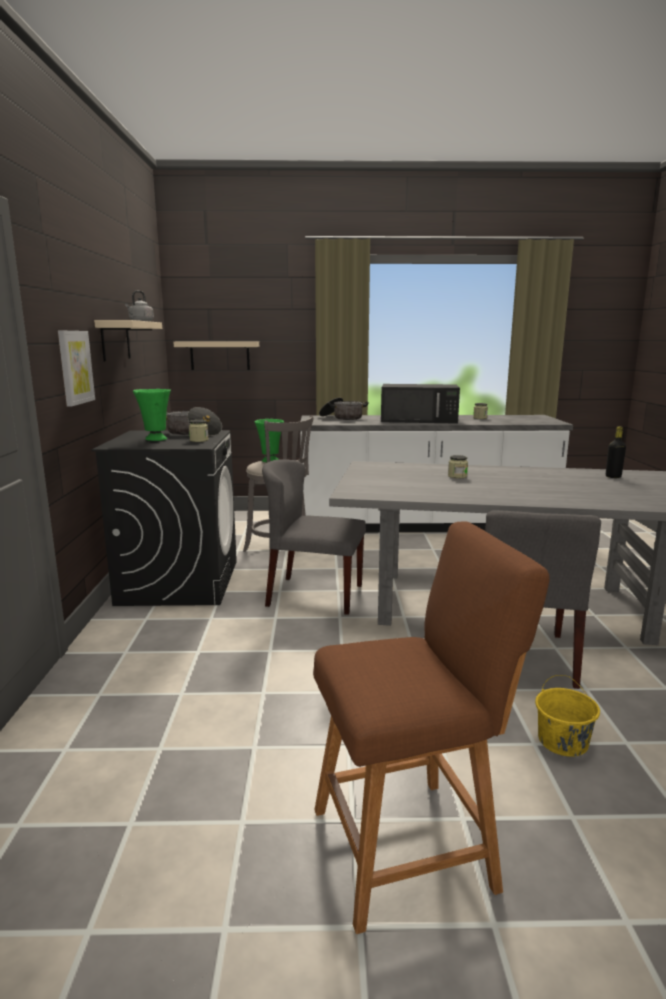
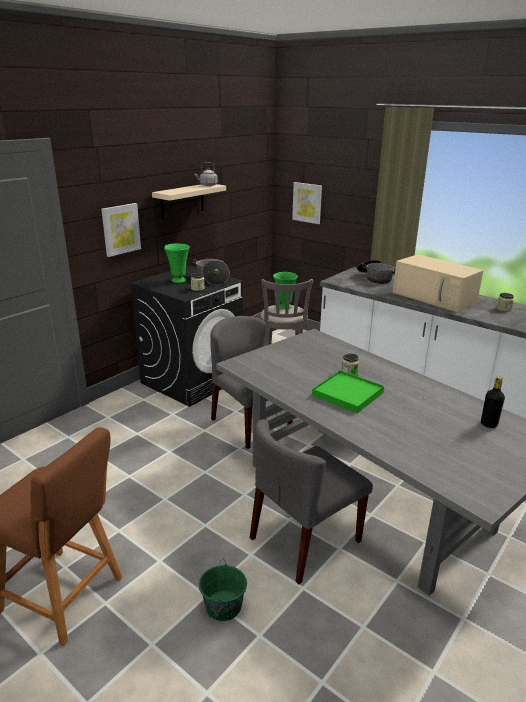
camera: 40 degrees right, 10 degrees up
beige shelf [174,341,259,370] -> picture [292,182,322,224]
black microwave [381,384,460,424] -> beige microwave [393,254,483,312]
yellow bucket [535,675,600,757] -> green bucket [199,558,247,621]
none -> green tray [312,370,384,413]

